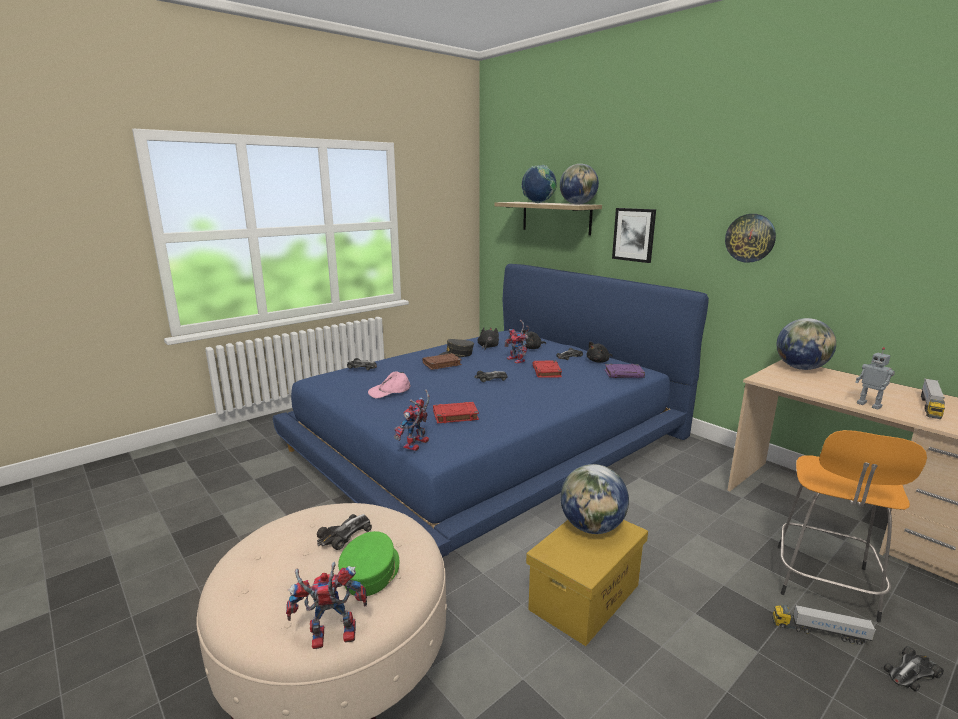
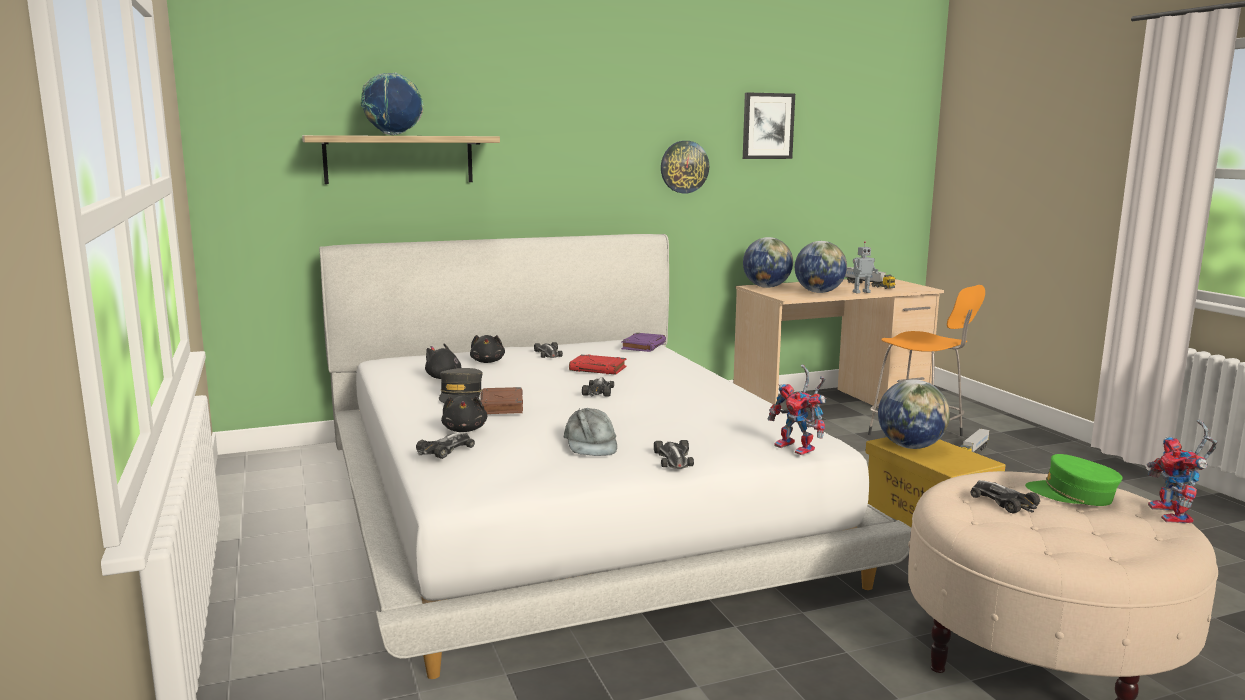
camera: 70 degrees left, 5 degrees down
blue bed [272,264,709,557] -> white bed [319,234,911,679]
pink cap [368,372,411,398] -> grey cap [564,408,617,456]
red book [433,402,479,423] -> none
toy robot [504,320,529,364] -> none
globe [560,164,599,205] -> globe moved to [795,241,847,293]
black plush toy [587,341,612,363] -> black plush toy moved to [441,395,487,432]
picture [612,208,656,263] -> picture moved to [743,92,795,159]
toy car [884,646,944,692] -> toy car moved to [654,440,694,469]

